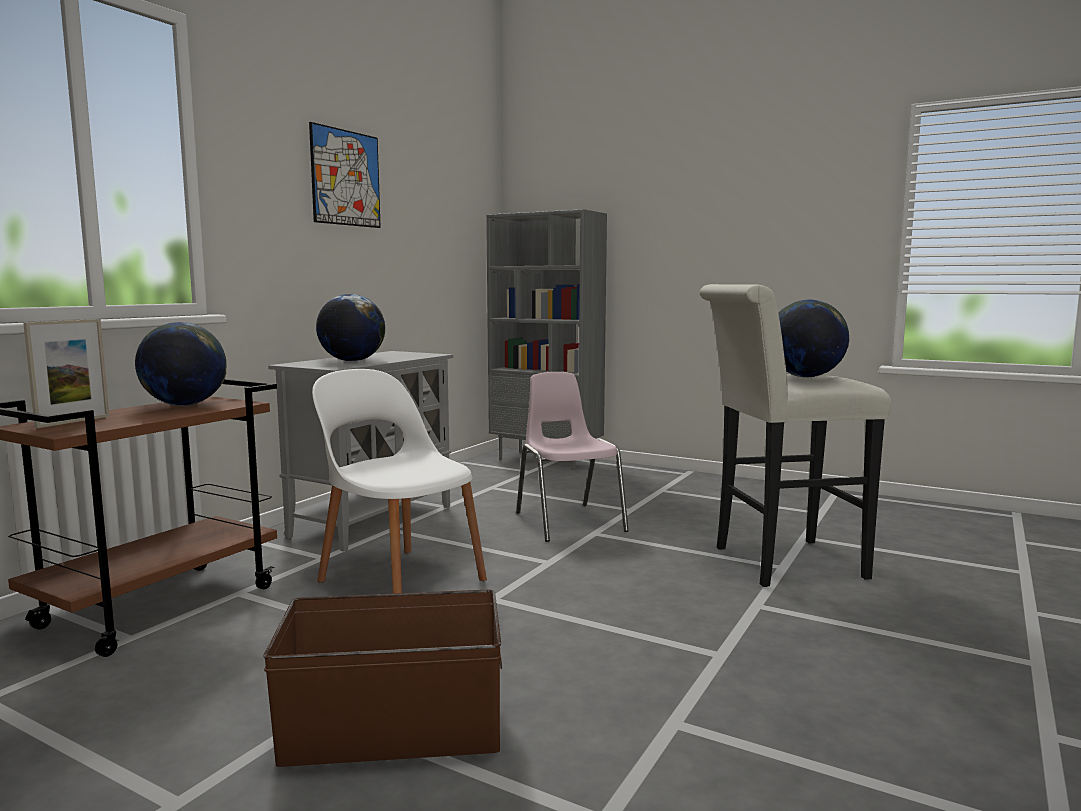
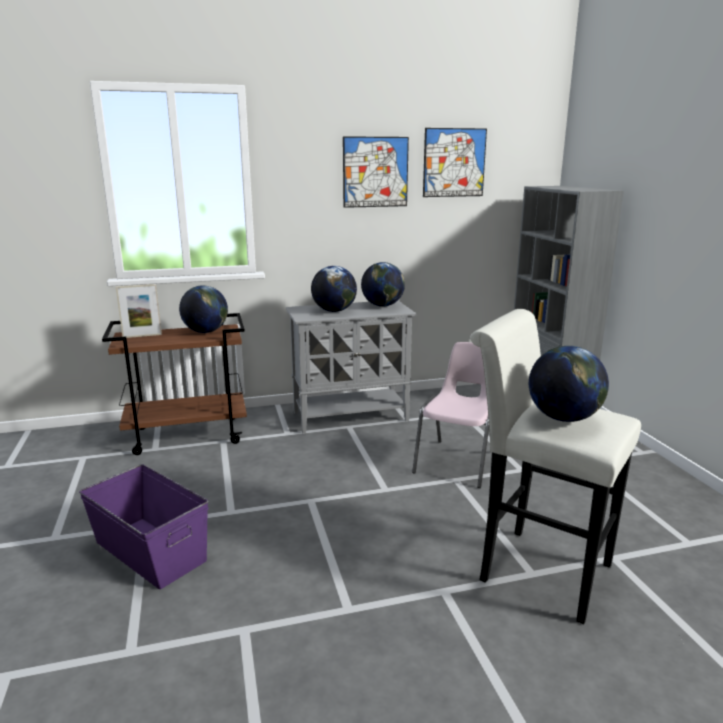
camera: 45 degrees right, 10 degrees up
brown storage box [263,590,502,767] -> purple storage box [79,464,209,589]
white chair [312,369,487,594] -> none
none -> globe [361,262,405,307]
none -> picture [423,128,487,197]

